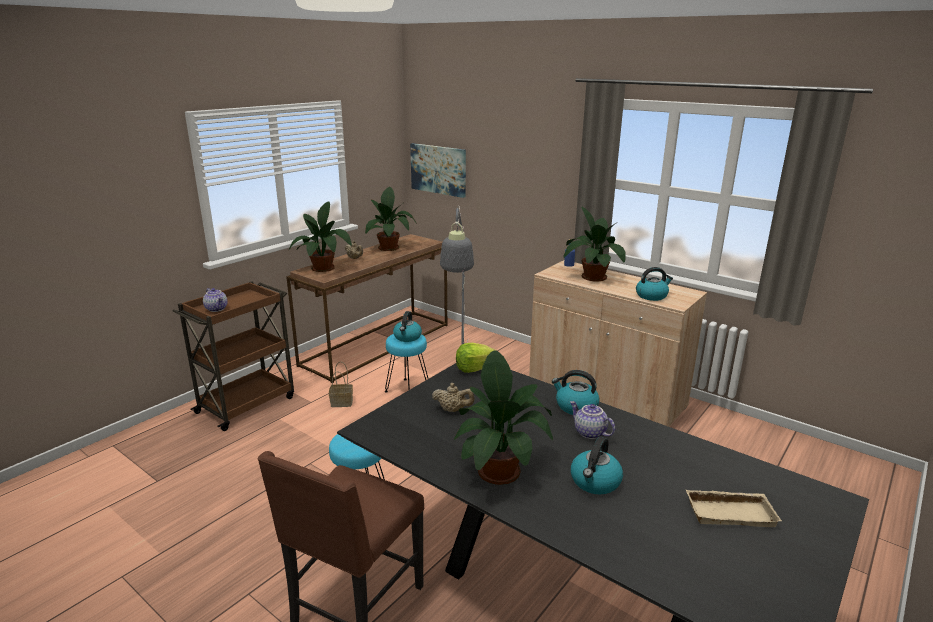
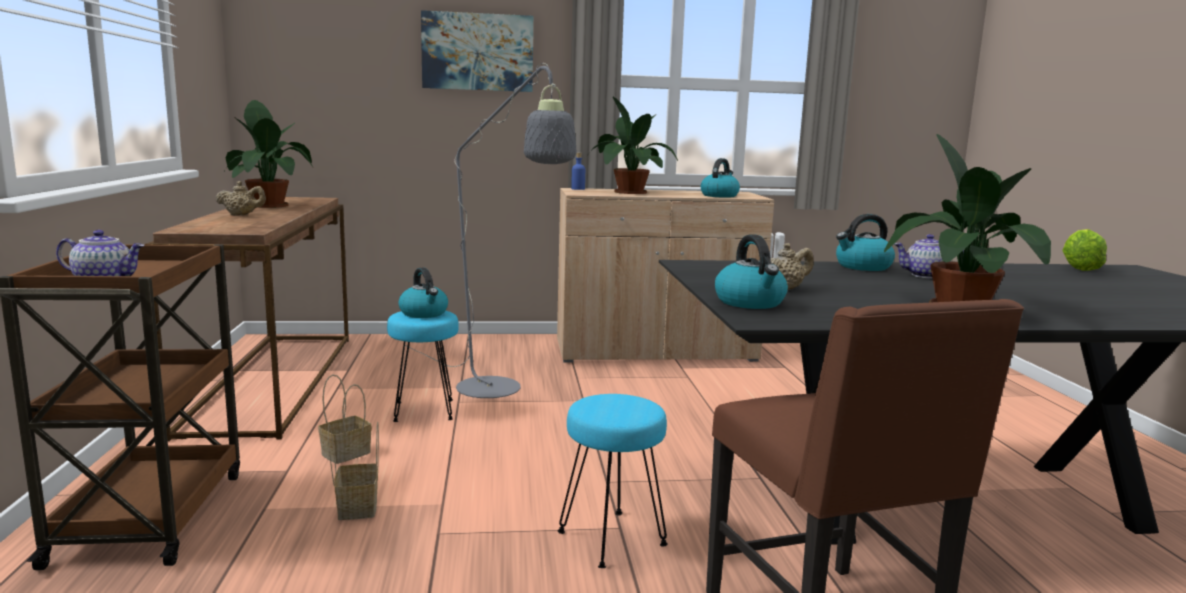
camera: 45 degrees left, 10 degrees down
potted plant [289,201,352,272] -> none
picture [410,143,466,198] -> picture moved to [421,10,533,92]
lettuce [456,343,497,373] -> lettuce moved to [1062,229,1107,271]
kettle [571,436,623,495] -> kettle moved to [715,235,788,309]
beige tray [686,490,781,527] -> none
none -> basket [328,422,379,520]

